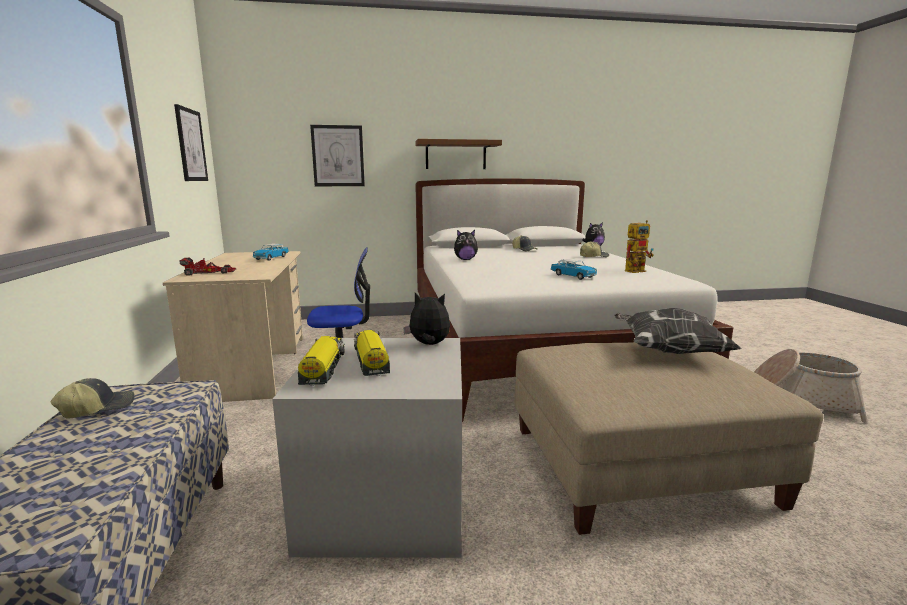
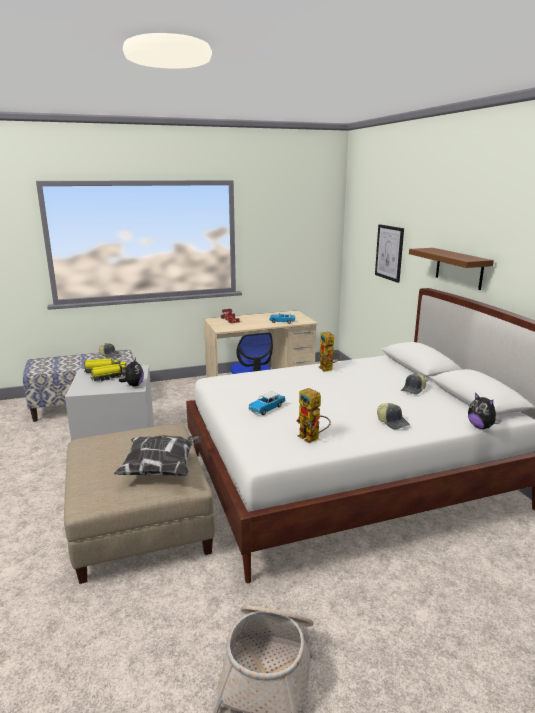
camera: 80 degrees right, 5 degrees up
picture [174,104,208,181] -> none
plush toy [454,230,478,260] -> toy robot [319,332,341,372]

